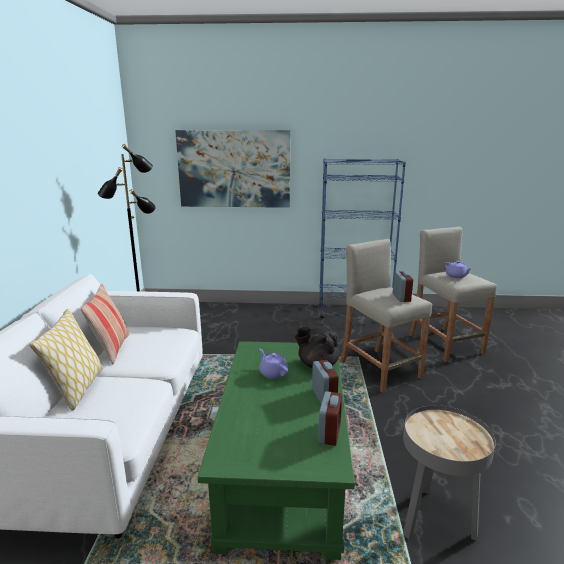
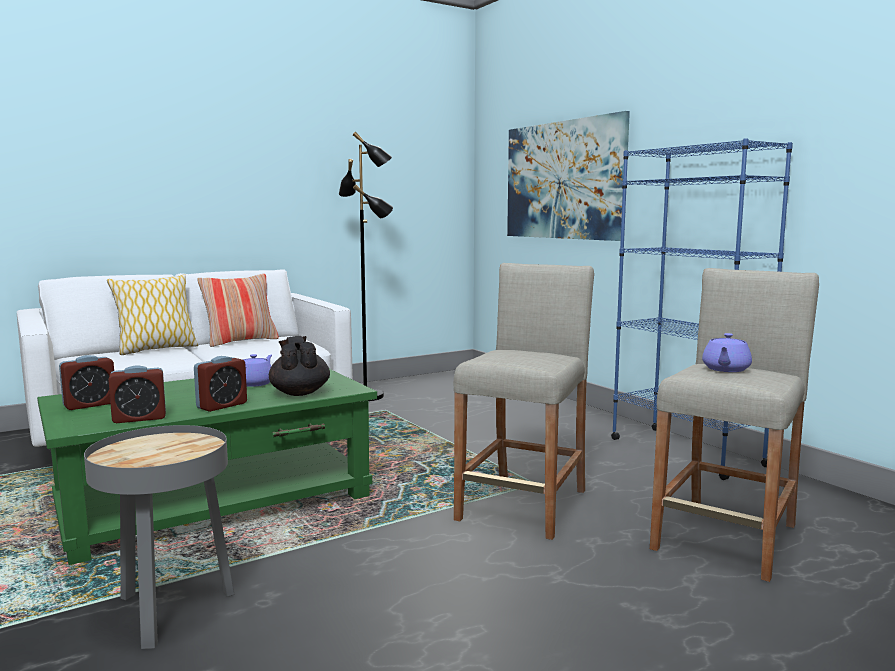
camera: 55 degrees right, 10 degrees down
alarm clock [393,271,413,302] -> alarm clock moved to [59,355,114,410]

